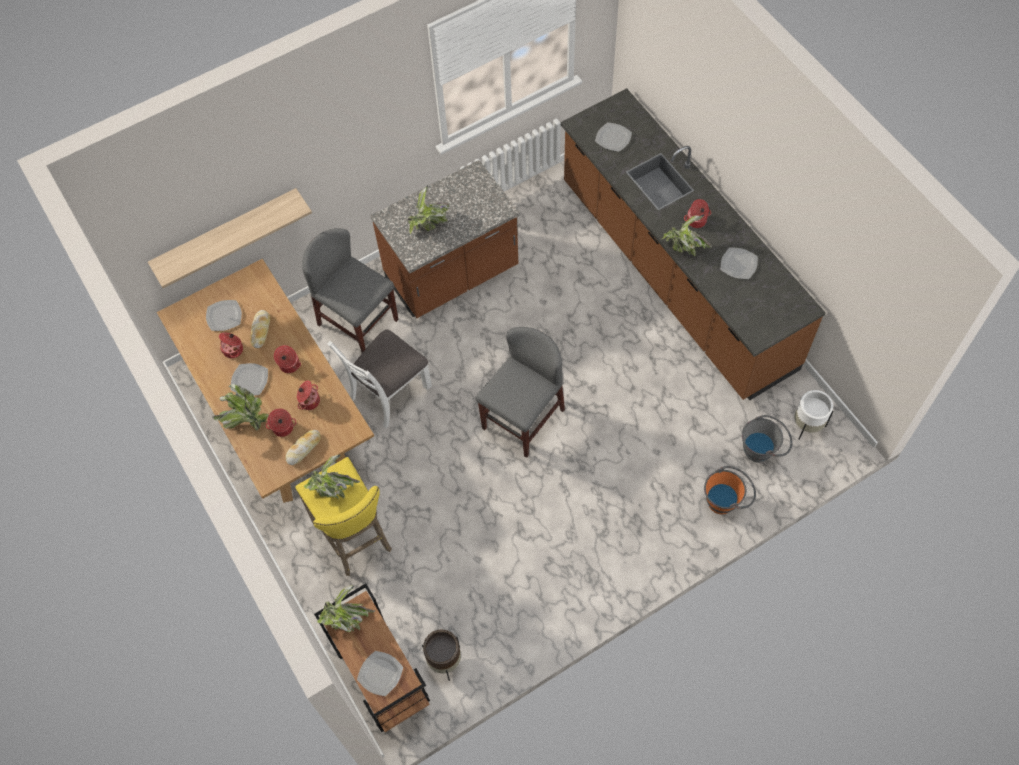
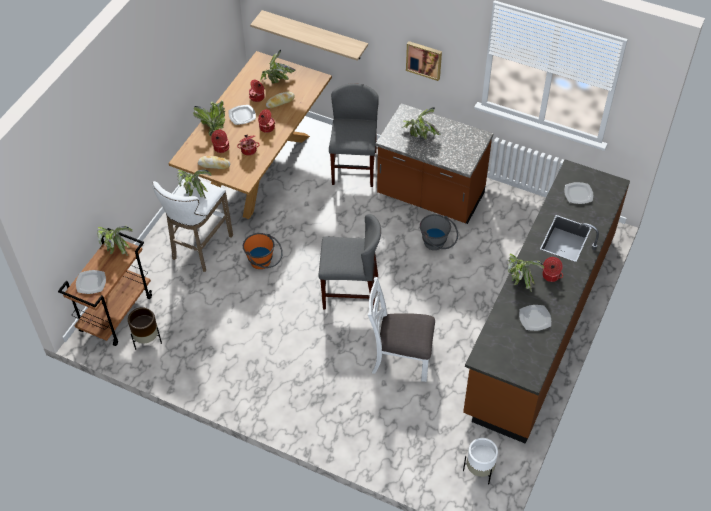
camera: 55 degrees right, 10 degrees down
plate [206,300,242,331] -> potted plant [260,50,295,83]
yellow stool [295,457,392,576] -> white stool [152,177,233,272]
white chair [327,329,432,428] -> white chair moved to [368,277,435,382]
orange bucket [704,466,756,514] -> orange bucket moved to [243,233,283,269]
grey bucket [742,415,793,463] -> grey bucket moved to [420,214,458,250]
none -> picture [406,41,442,81]

